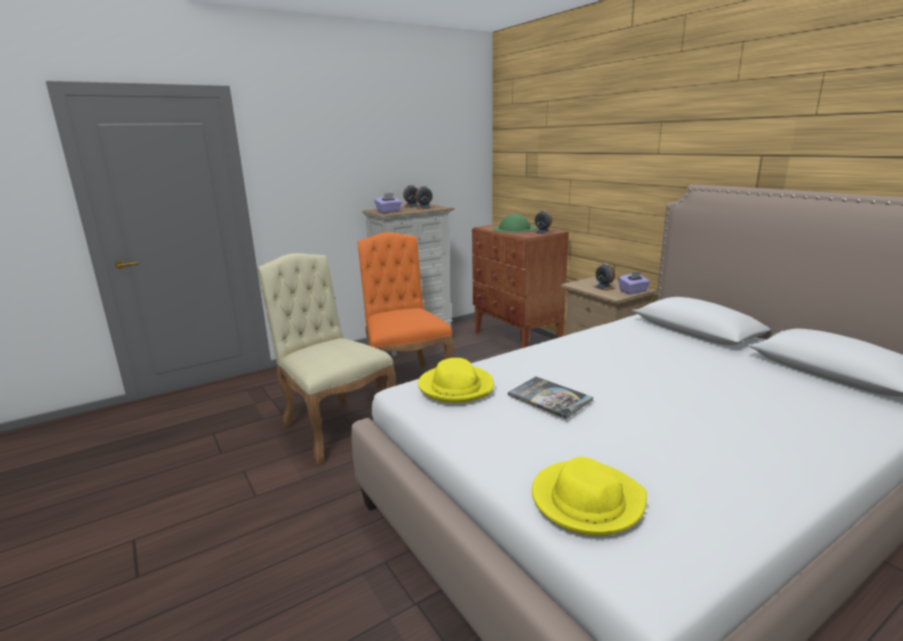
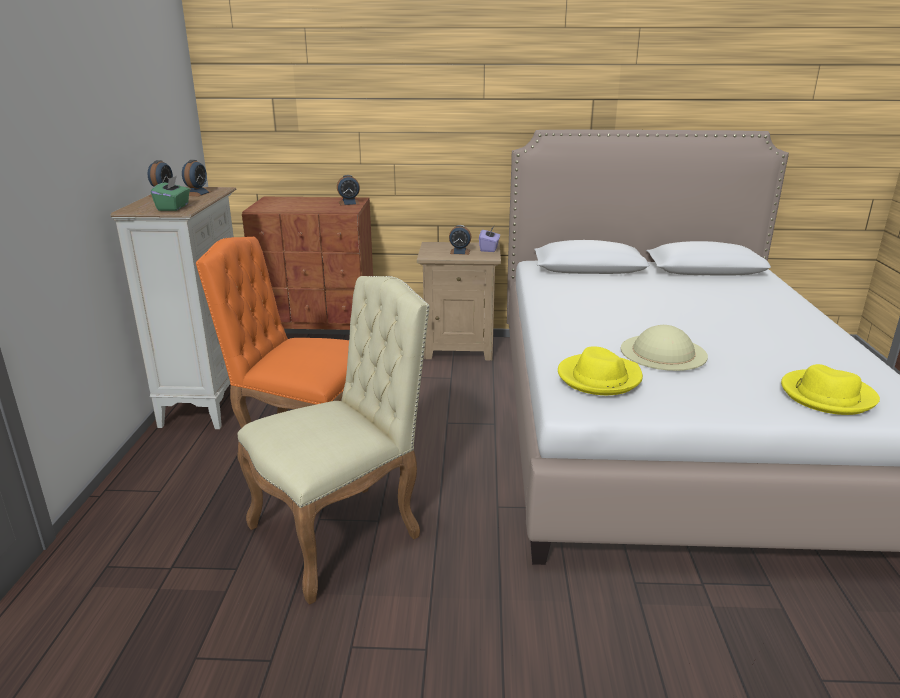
camera: 55 degrees left, 5 degrees up
beige chair [257,253,395,465] -> beige chair turned 150 degrees clockwise [238,276,430,605]
purple tissue box [375,193,402,213] -> green tissue box [151,176,190,211]
green hat [492,214,537,233] -> none
book [508,377,593,419] -> beige hat [621,325,708,371]

